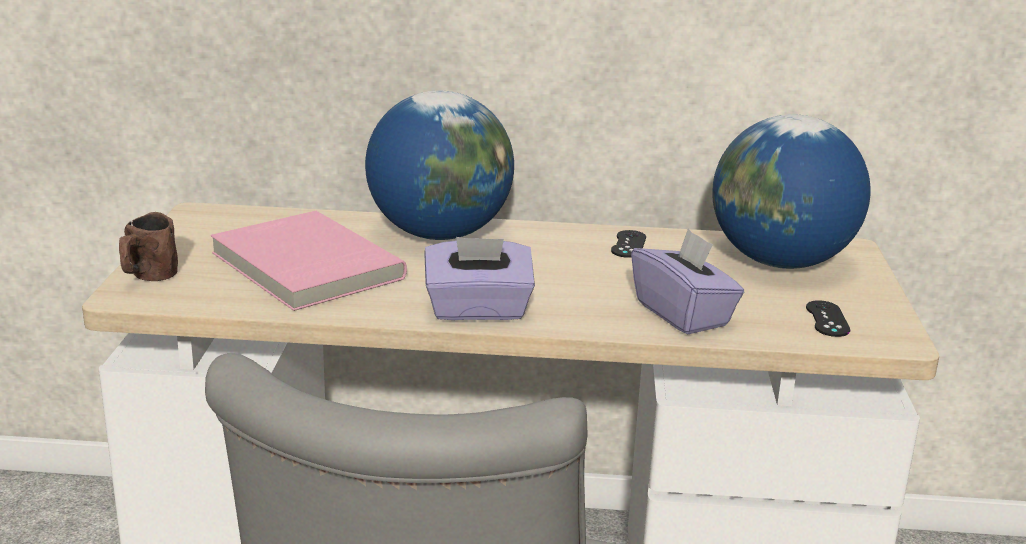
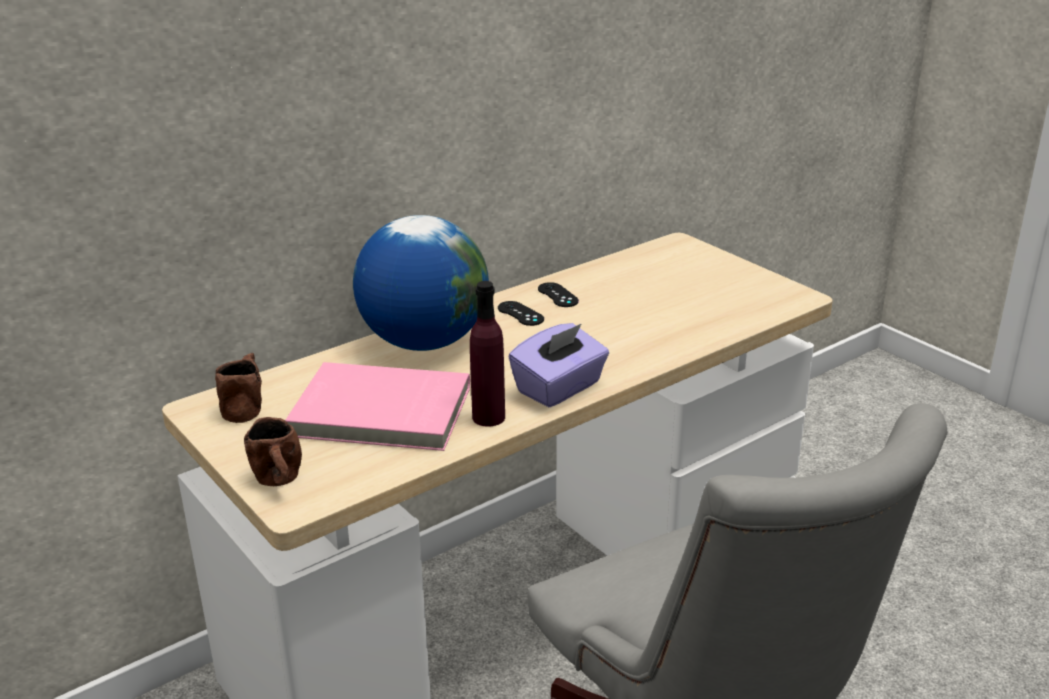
camera: 40 degrees left, 5 degrees up
purple tissue box [631,228,744,335] -> none
globe [712,114,870,269] -> none
black game controller [806,300,850,337] -> black game controller moved to [498,301,544,326]
none -> brown mug [215,353,262,423]
none -> purple bottle [470,281,505,427]

